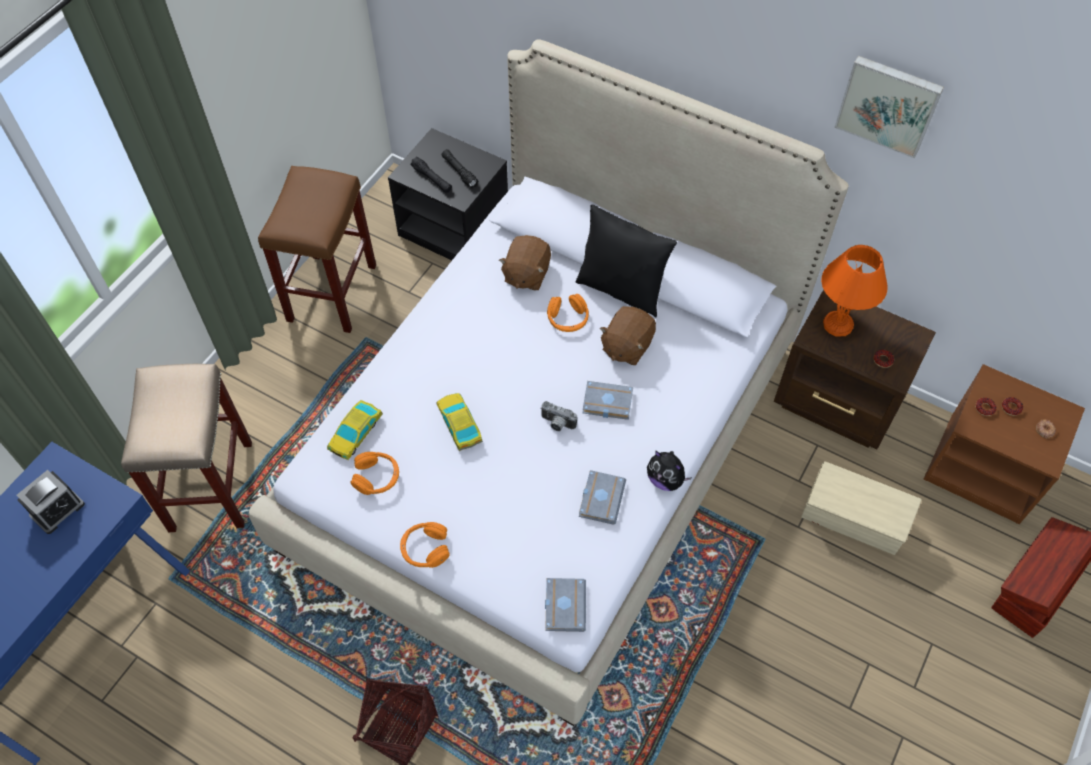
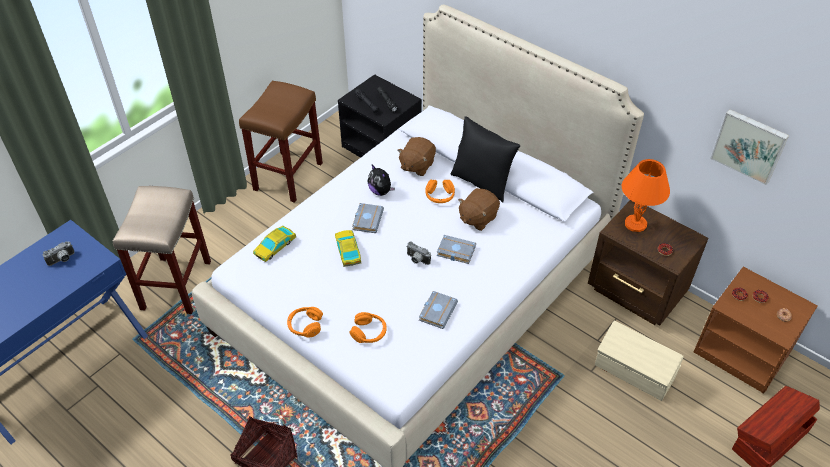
camera: 10 degrees right, 10 degrees down
alarm clock [17,470,85,534] -> camera [43,241,75,266]
orange headphones [350,452,399,495] -> orange headphones moved to [350,312,387,343]
grey book [545,578,586,632] -> grey book moved to [352,203,384,233]
plush toy [647,450,692,491] -> plush toy moved to [368,165,395,196]
picture [834,56,944,158] -> picture moved to [710,109,789,185]

